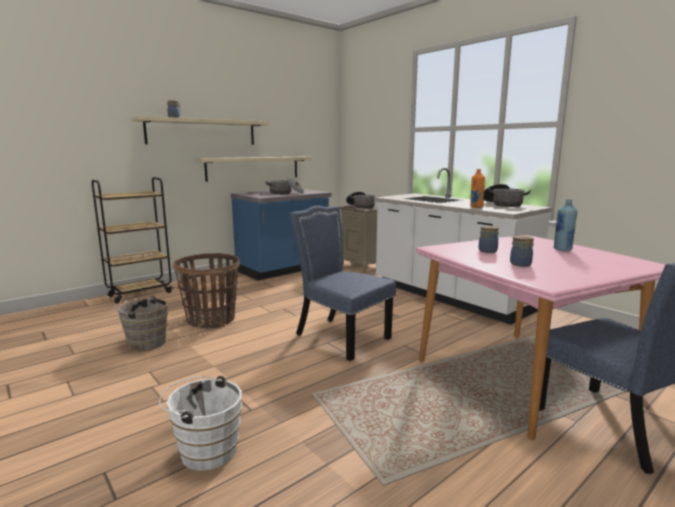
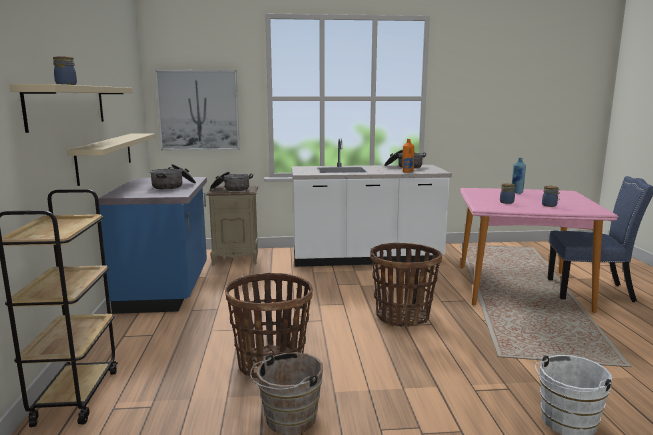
camera: 55 degrees left, 0 degrees up
blue chair [289,205,396,361] -> basket [370,243,442,327]
none -> picture [155,70,240,150]

